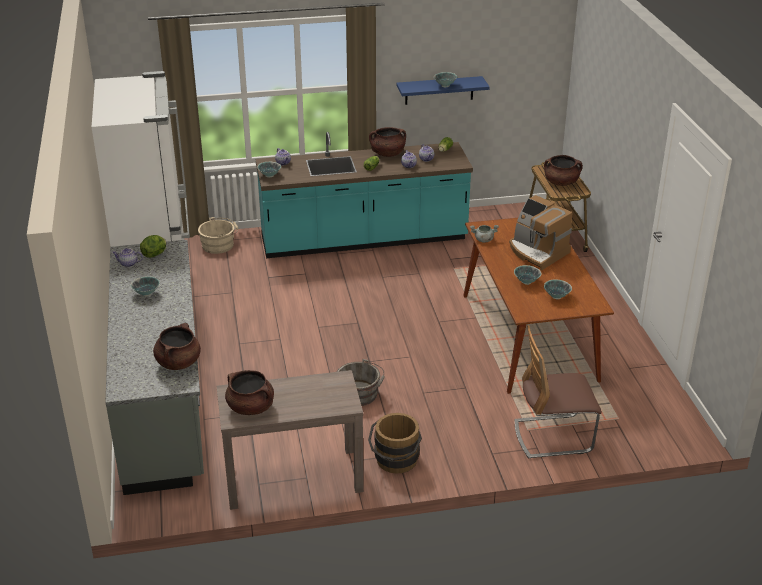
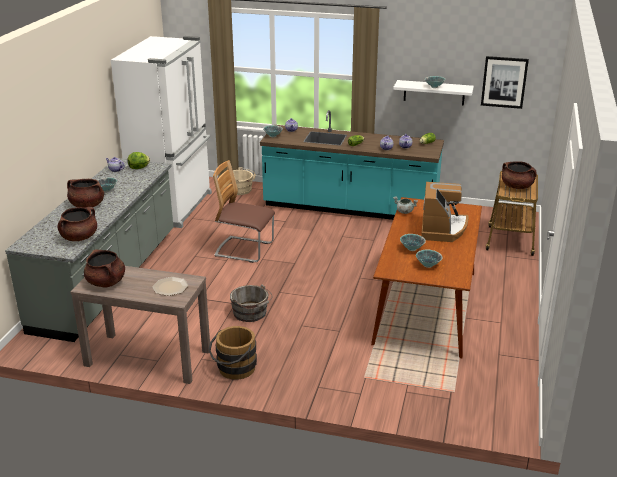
camera: 25 degrees right, 5 degrees down
brown cooking pot [369,127,406,157] -> brown cooking pot moved to [67,179,104,208]
blue shelf [397,76,490,105] -> white shelf [393,80,474,106]
coffee machine [509,195,573,270] -> coffee machine turned 150 degrees counterclockwise [421,182,468,242]
chair [515,325,602,459] -> chair moved to [213,160,275,263]
none -> plate [153,277,188,296]
none -> picture [481,56,529,109]

